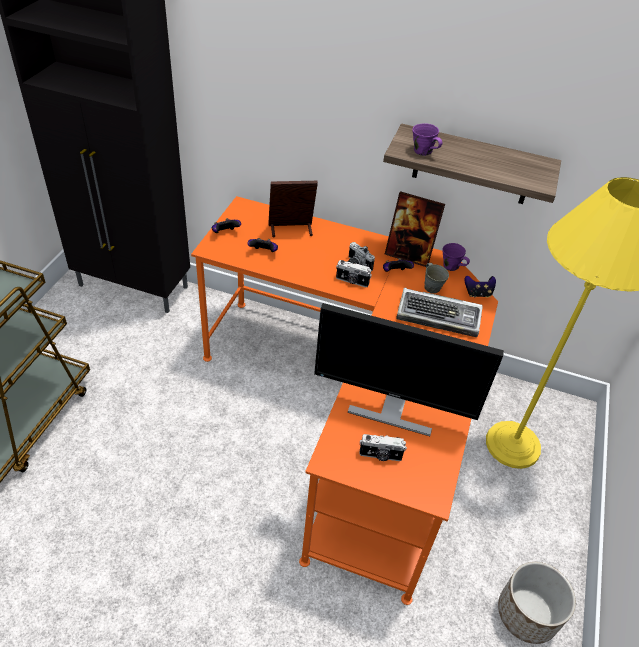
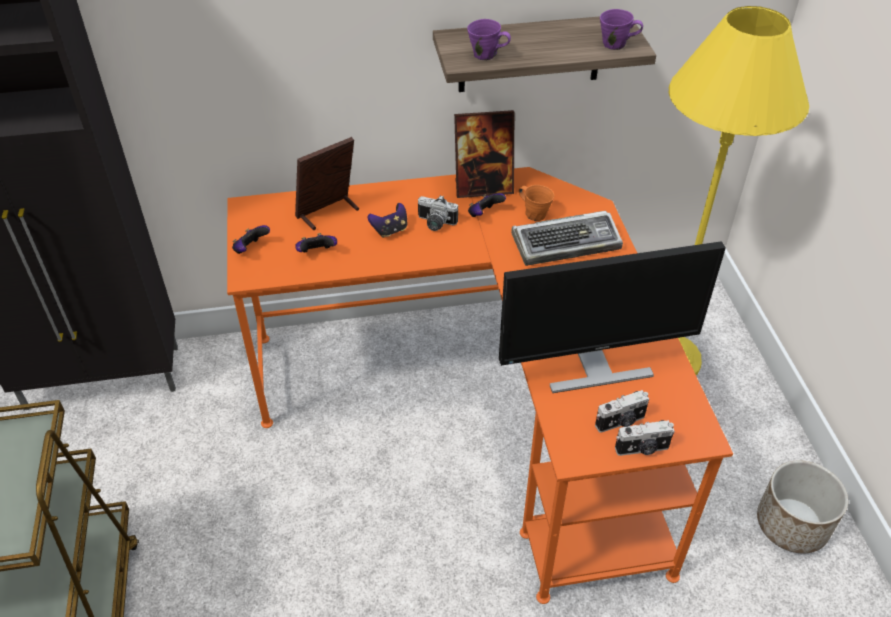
camera: 25 degrees left, 0 degrees up
camera [336,260,372,287] -> camera moved to [615,420,675,456]
grey mug [425,263,449,293] -> orange mug [519,185,554,221]
purple mug [442,243,470,271] -> purple mug moved to [600,9,643,50]
game controller [465,276,496,298] -> game controller moved to [368,203,407,238]

